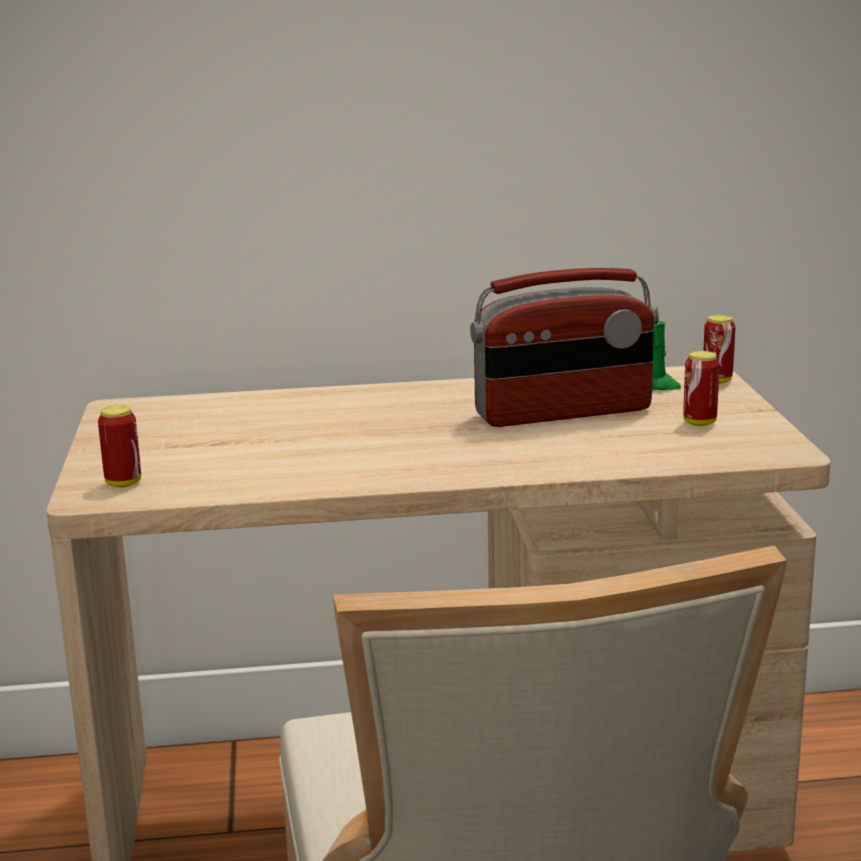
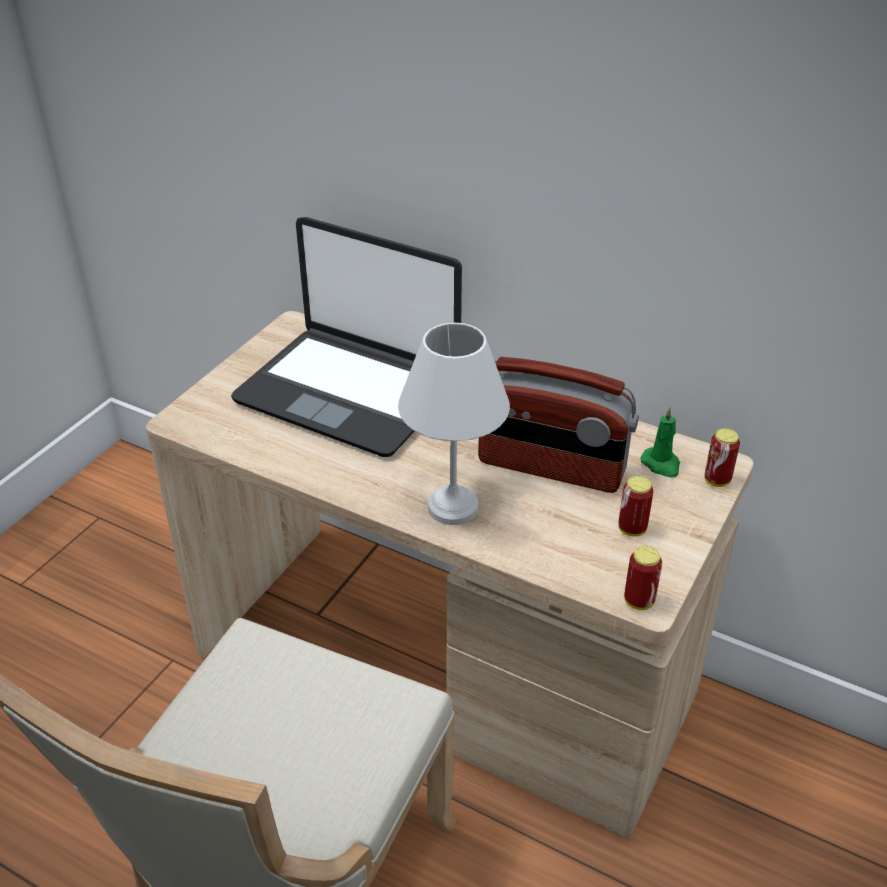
camera: 35 degrees right, 20 degrees up
can [98,405,141,487] -> can moved to [624,546,662,610]
none -> laptop [231,217,462,457]
none -> white table lamp [398,323,510,525]

